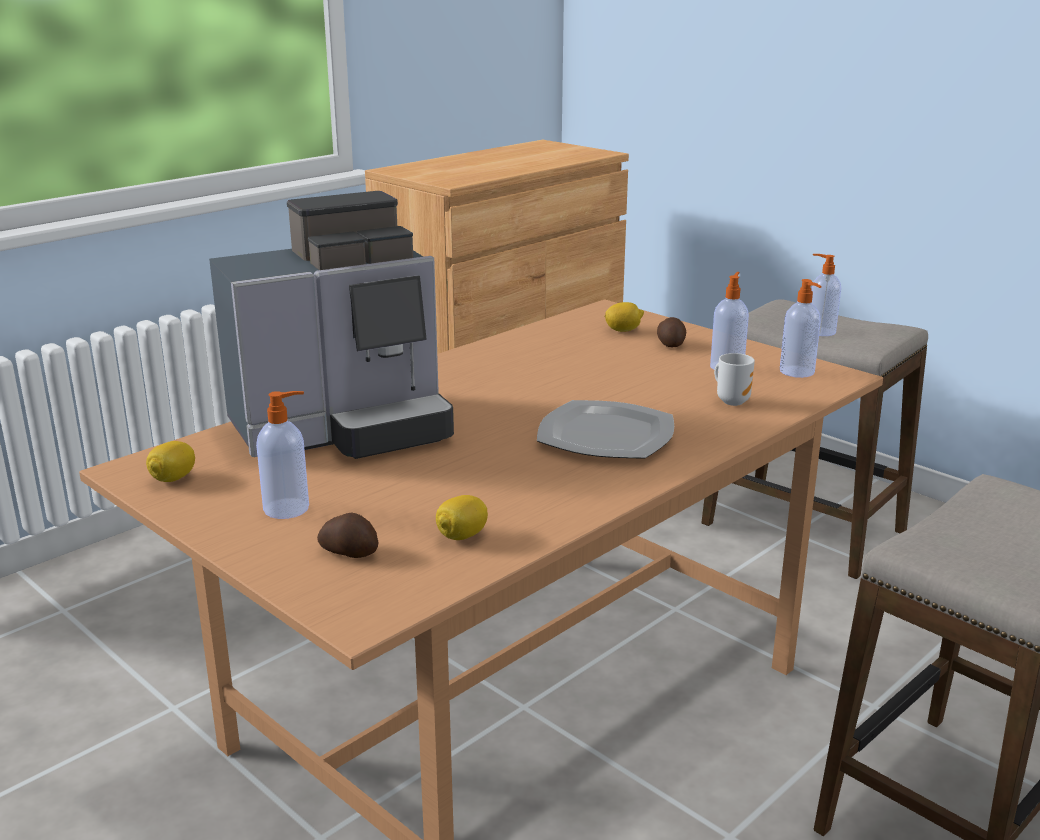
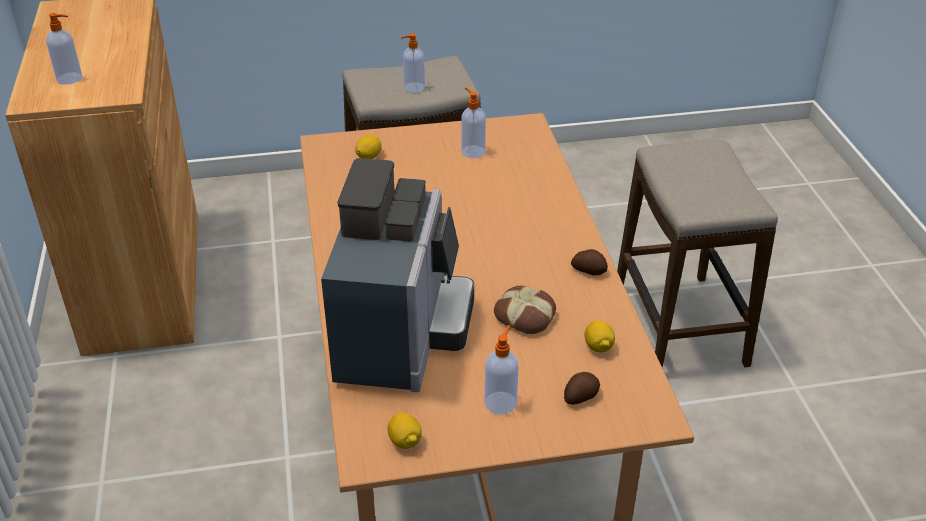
camera: 55 degrees left, 15 degrees up
plate [537,400,674,459] -> none
potato [657,317,686,347] -> potato moved to [571,249,608,275]
mug [714,353,755,406] -> none
soap dispenser [780,279,822,378] -> soap dispenser moved to [46,13,82,85]
none -> bread [494,286,556,334]

